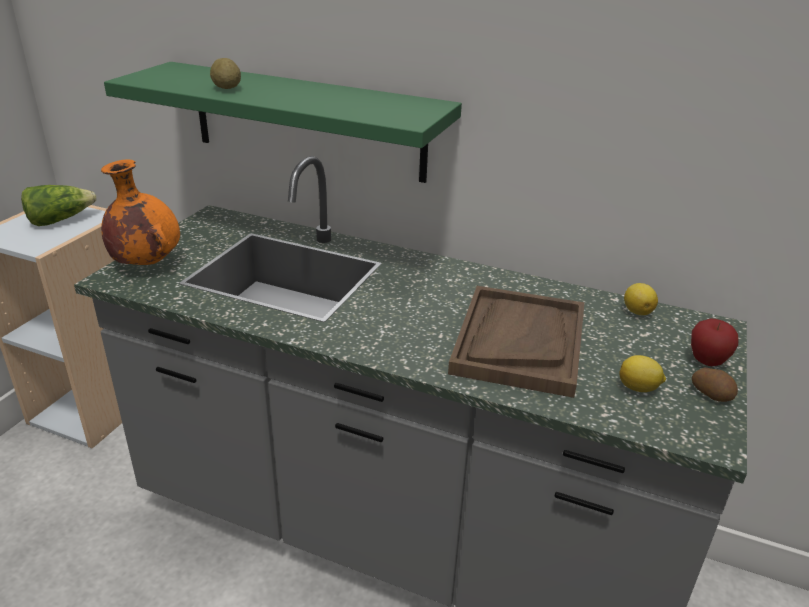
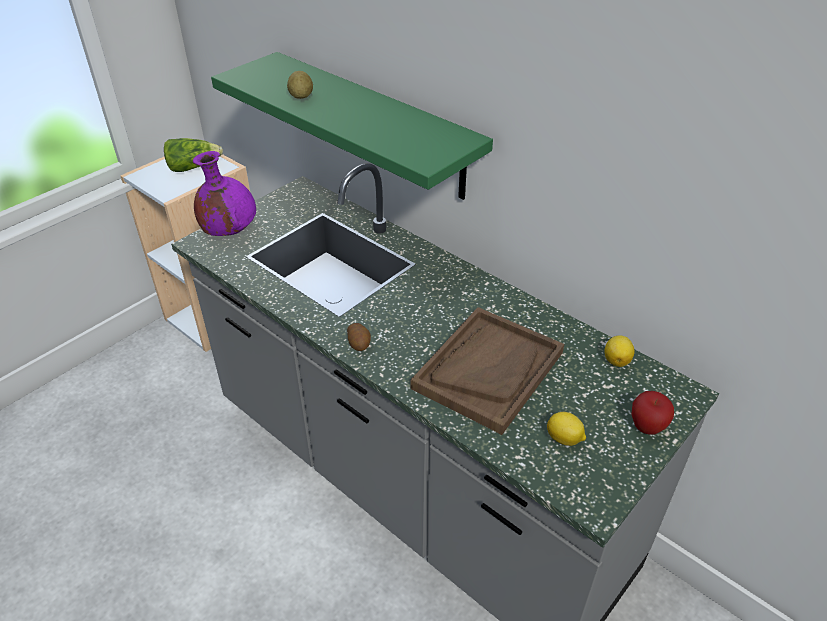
camera: 20 degrees right, 10 degrees up
orange vase [101,159,180,265] -> purple vase [193,151,256,236]
potato [692,368,738,402] -> potato moved to [347,323,371,351]

